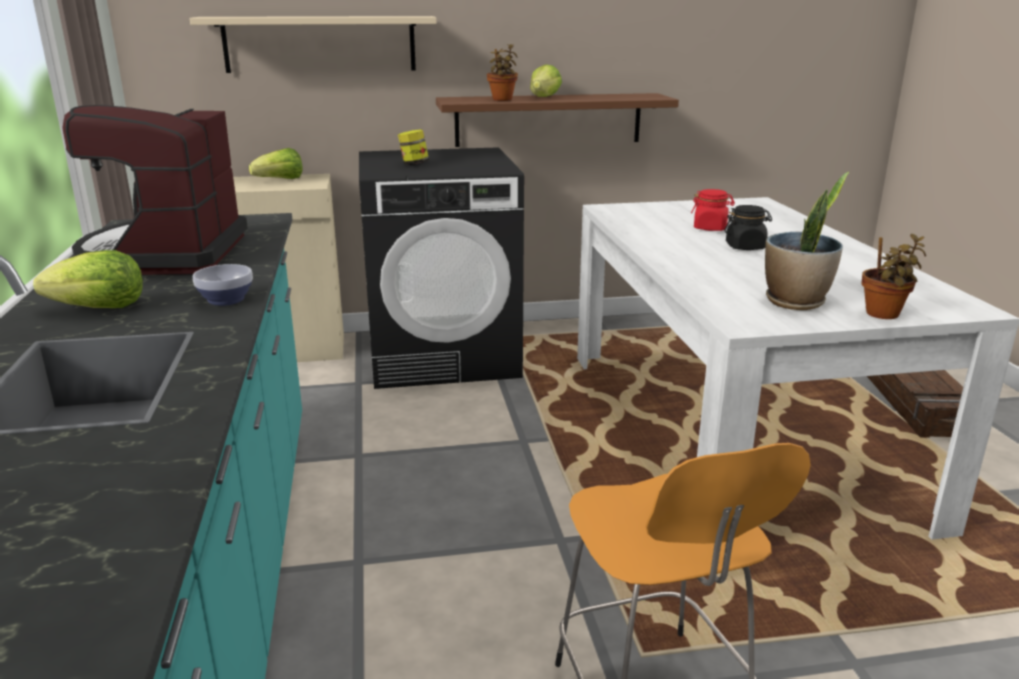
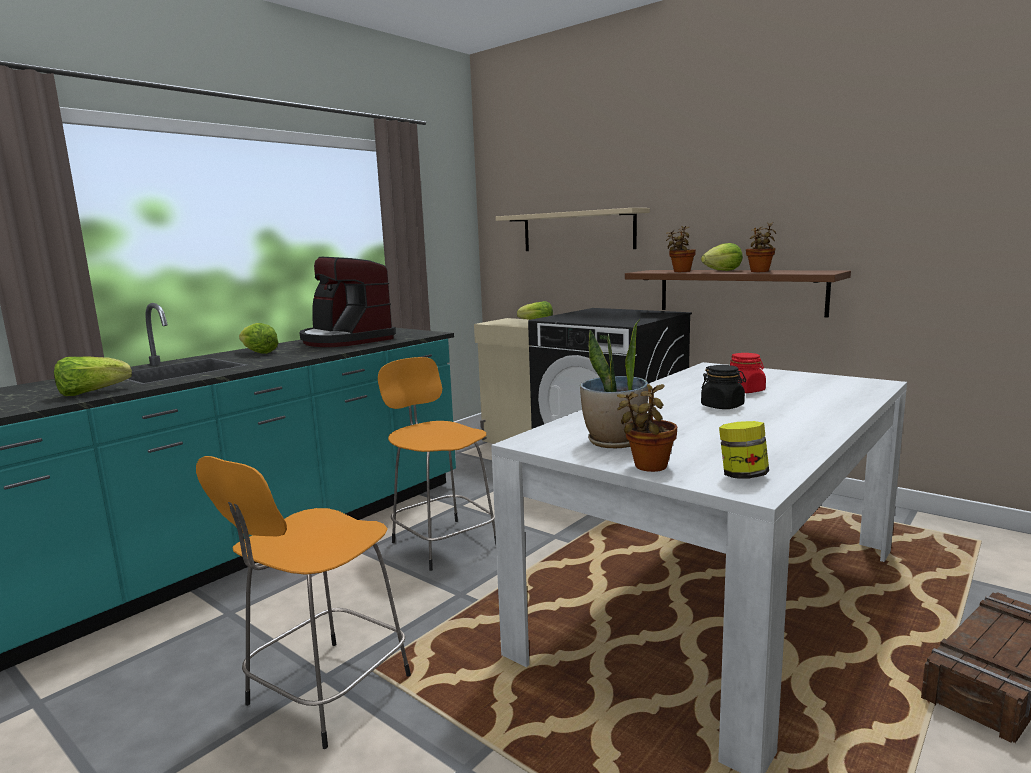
camera: 50 degrees right, 10 degrees down
coffee machine [62,105,248,275] -> coffee machine turned 90 degrees counterclockwise [299,257,396,347]
bowl [193,264,253,306] -> none
jar [398,129,429,165] -> jar moved to [719,421,769,478]
none -> lettuce [54,356,132,396]
none -> orange stool [378,357,496,571]
none -> potted plant [746,222,776,272]

